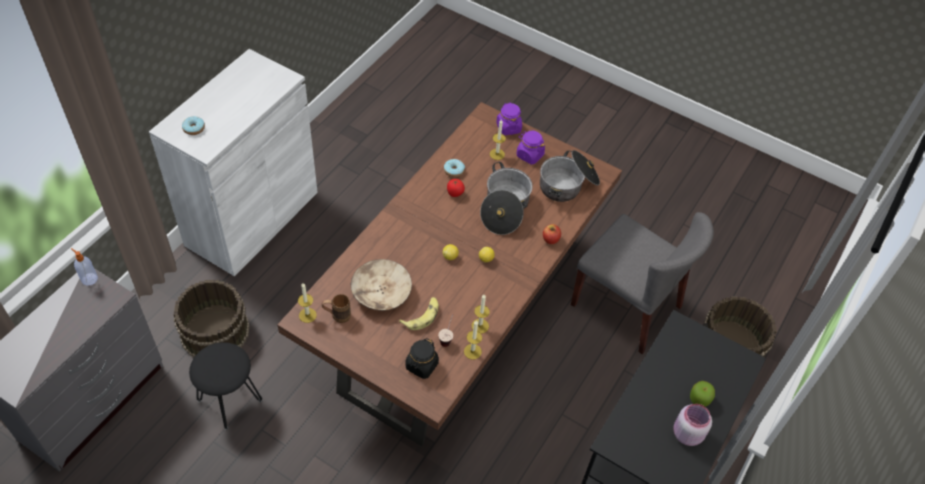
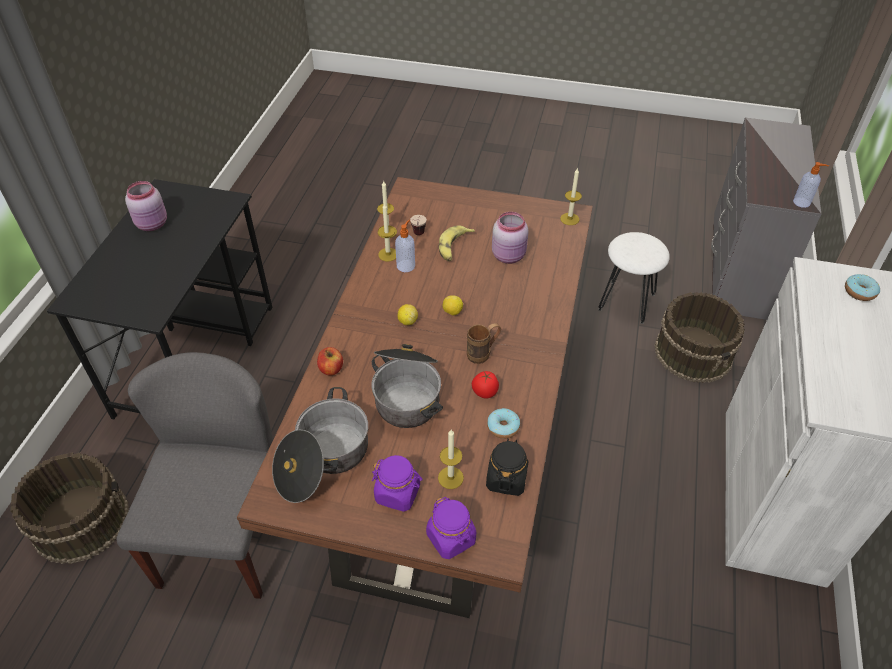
camera: 165 degrees right, 5 degrees down
black stool [189,342,262,430] -> white stool [598,232,670,324]
brown mug [322,294,351,323] -> brown mug moved to [467,323,501,364]
beige bowl [351,259,412,311] -> pink jar [492,212,529,264]
black jar [405,338,439,379] -> black jar moved to [486,439,528,496]
grey chair [571,212,714,354] -> grey chair turned 75 degrees clockwise [116,352,273,599]
apple [690,381,715,407] -> none
none -> soap dispenser [395,220,415,272]

